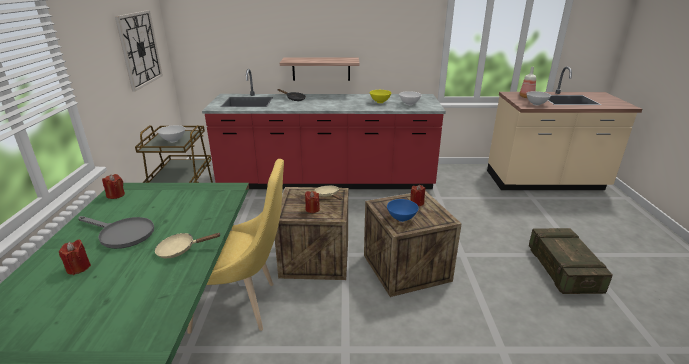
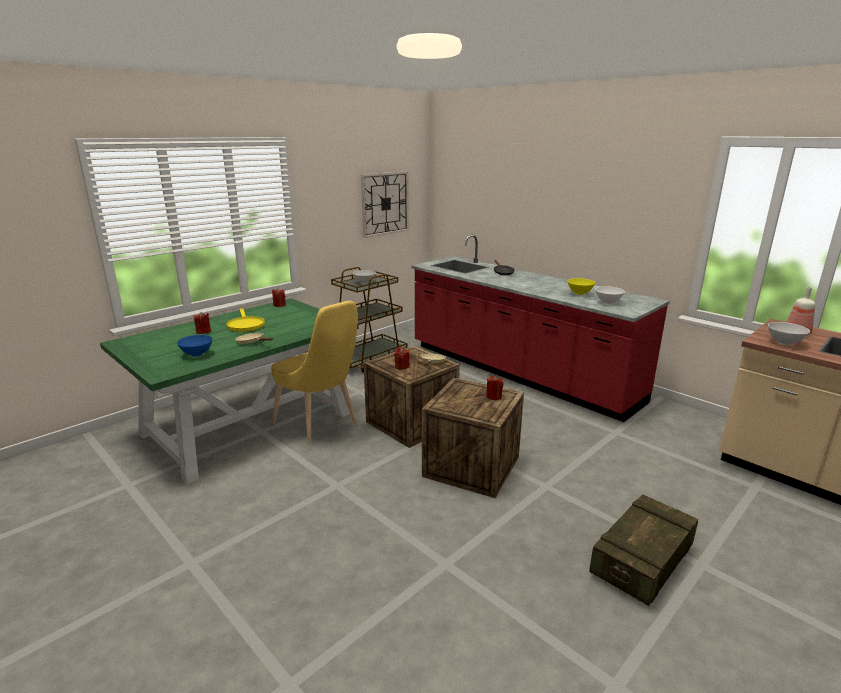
camera: 45 degrees right, 5 degrees down
grey frying pan [78,216,154,249] -> yellow frying pan [227,308,265,332]
shelf [280,58,360,81] -> none
blue bowl [387,199,419,222] -> blue bowl moved to [177,335,213,357]

